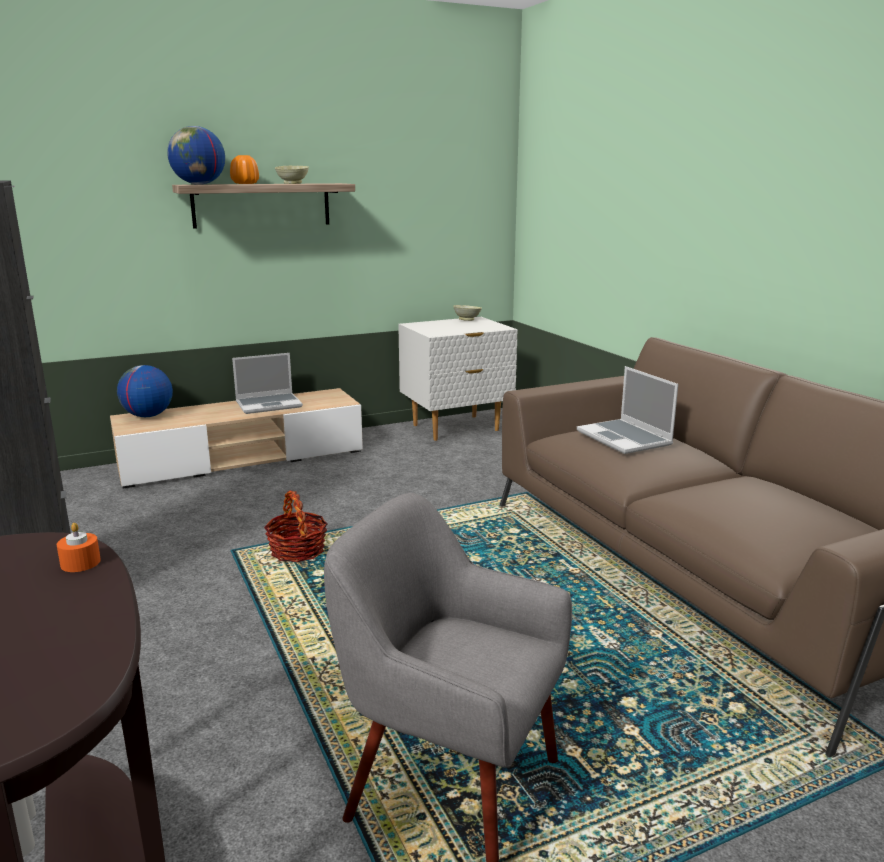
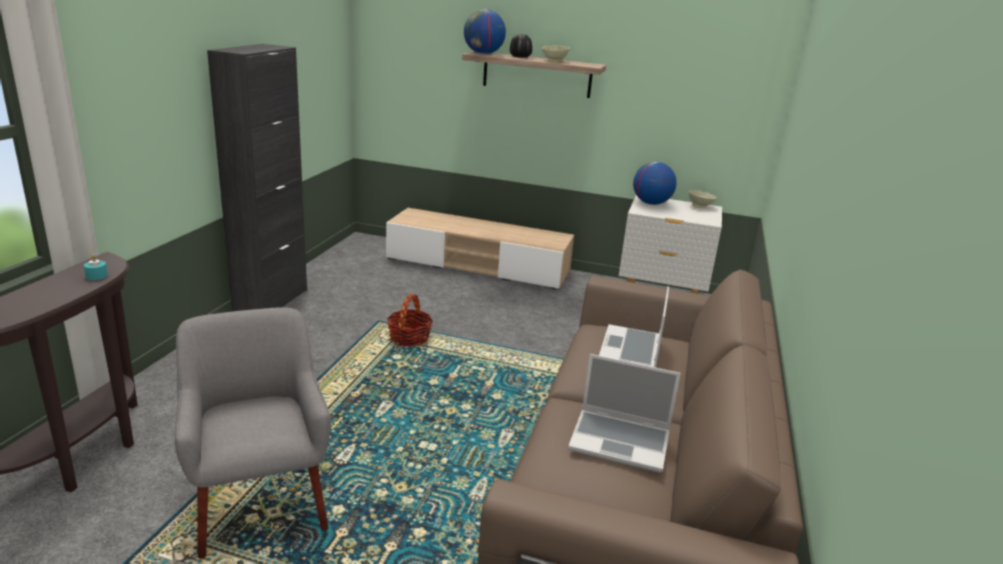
camera: 40 degrees right, 5 degrees up
orange candle [57,523,101,572] -> turquoise candle [84,254,108,280]
globe [117,365,173,417] -> globe moved to [633,162,677,205]
orange vase [230,155,259,184] -> black vase [510,34,532,58]
laptop [232,353,303,414] -> laptop moved to [568,354,681,473]

